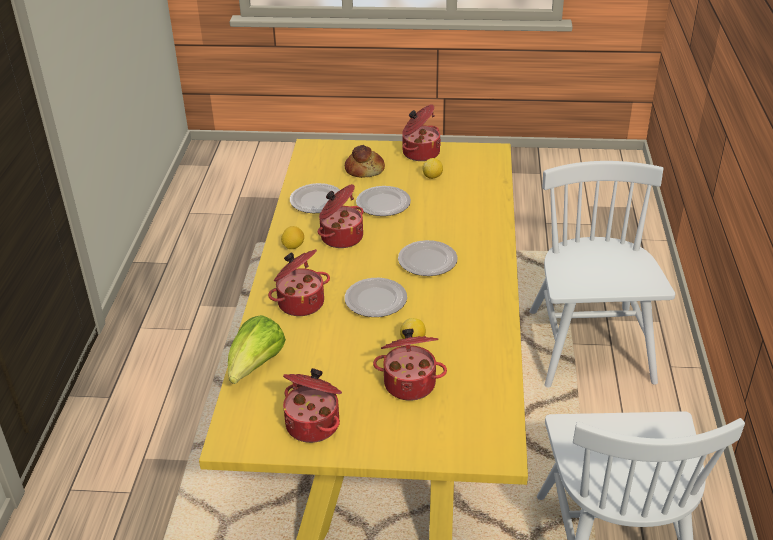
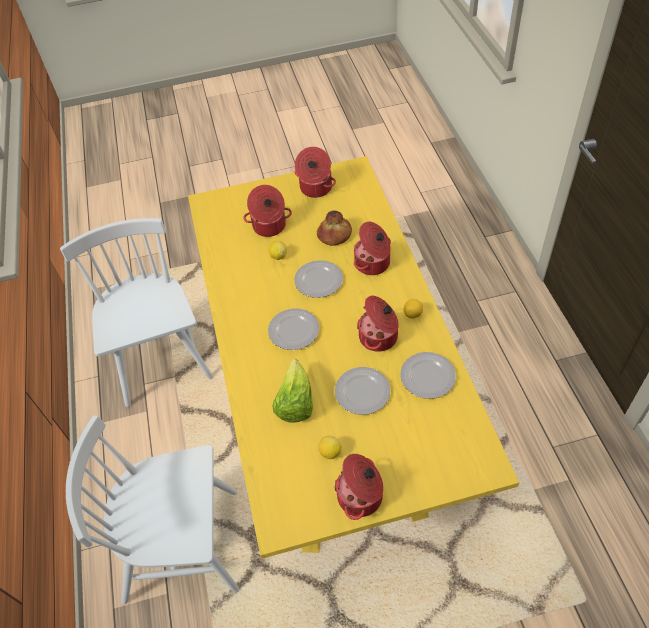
camera: 165 degrees right, 15 degrees up
lettuce [228,315,286,384] -> lettuce moved to [273,359,313,423]
bread [345,145,385,178] -> bread moved to [317,211,352,246]
white chair [529,161,675,388] -> white chair turned 105 degrees clockwise [66,415,239,604]

